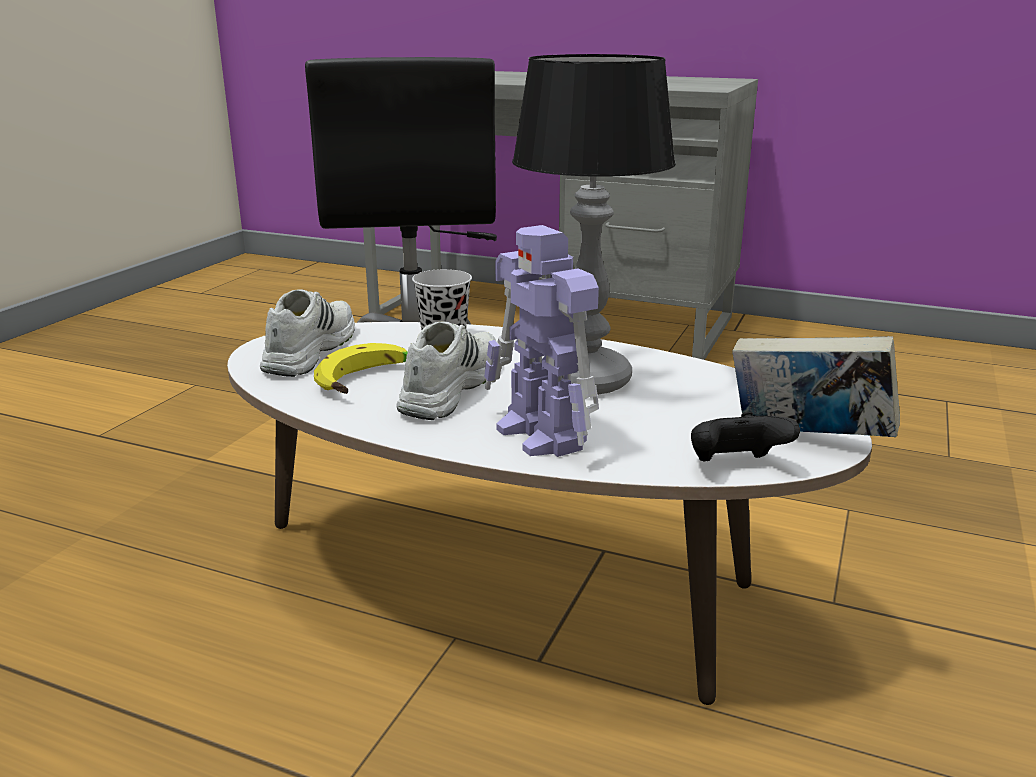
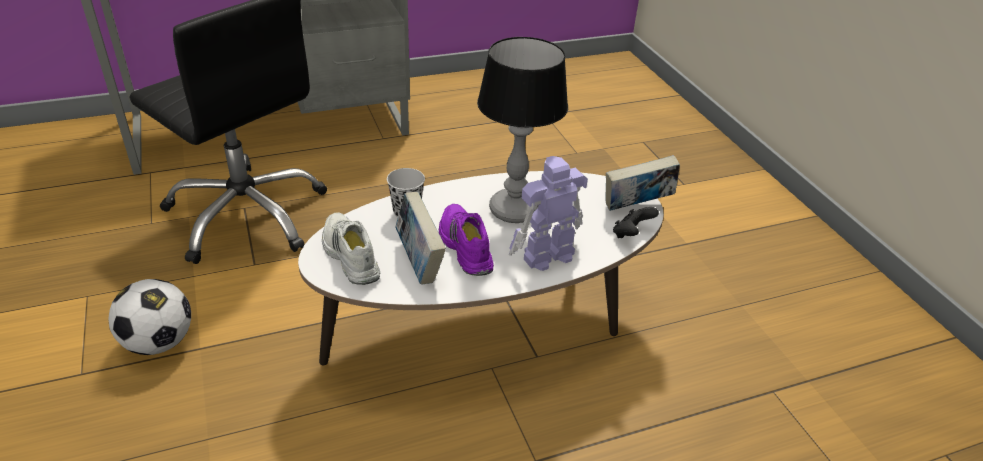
camera: 45 degrees left, 15 degrees up
banana [314,343,408,394] -> book [395,192,446,285]
white shoe [397,321,496,420] -> purple shoe [439,204,494,276]
toy robot [484,225,599,457] -> toy robot turned 135 degrees clockwise [509,156,588,271]
none -> football [109,279,191,355]

